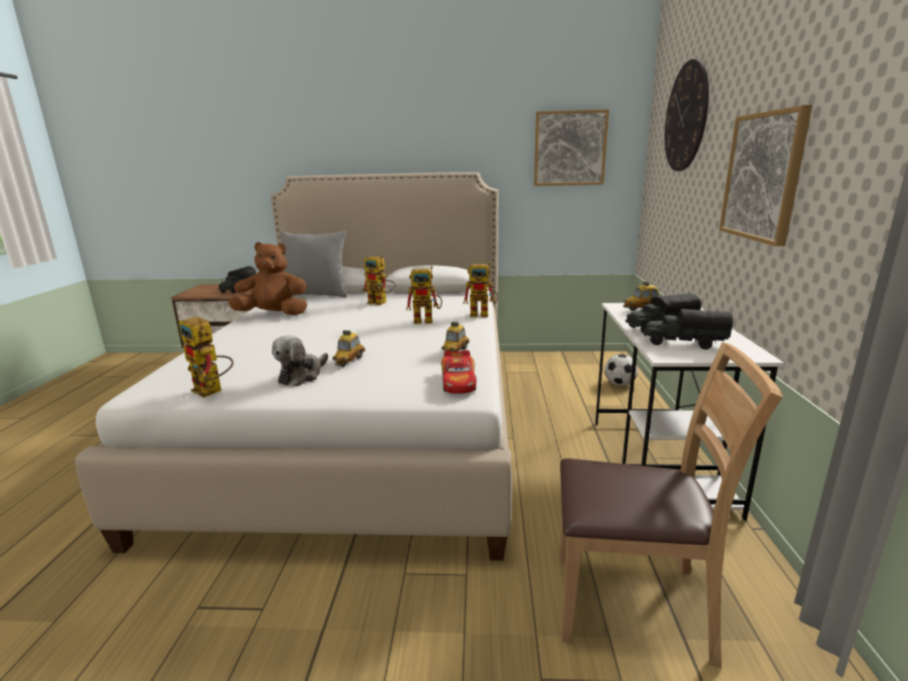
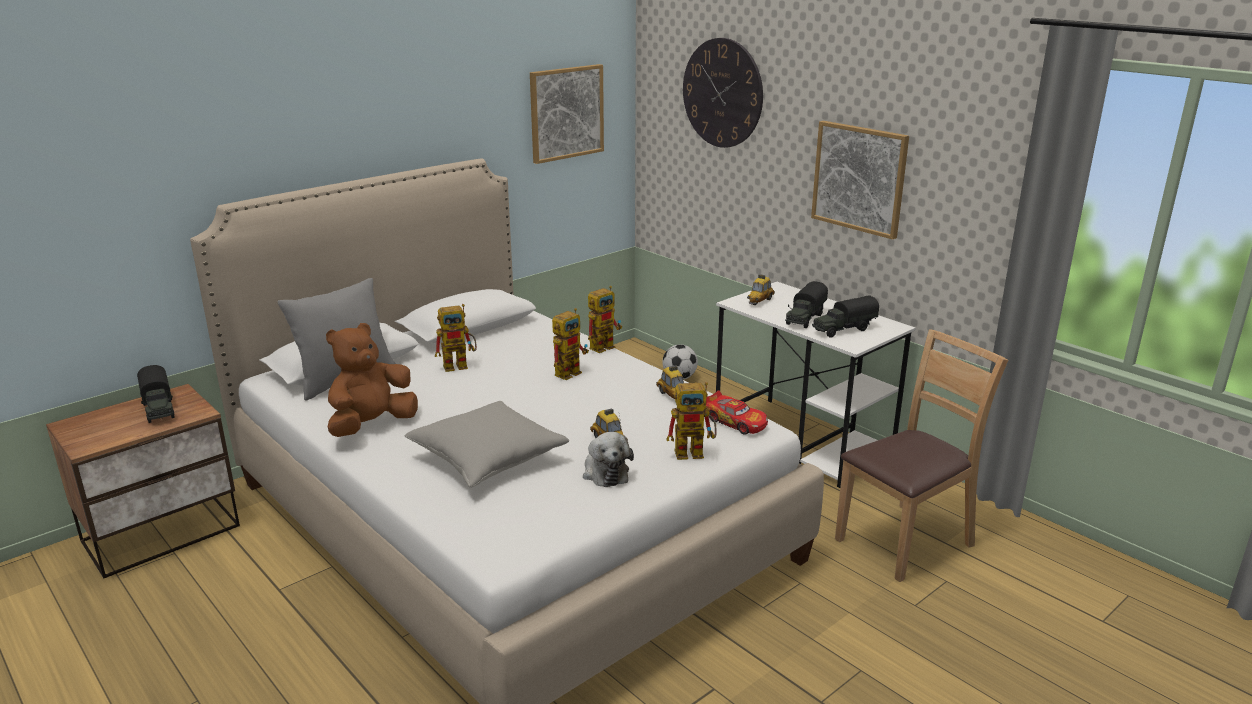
camera: 45 degrees left, 5 degrees up
toy robot [179,317,233,398] -> toy robot moved to [666,382,717,460]
none -> grey pillow [405,401,569,488]

